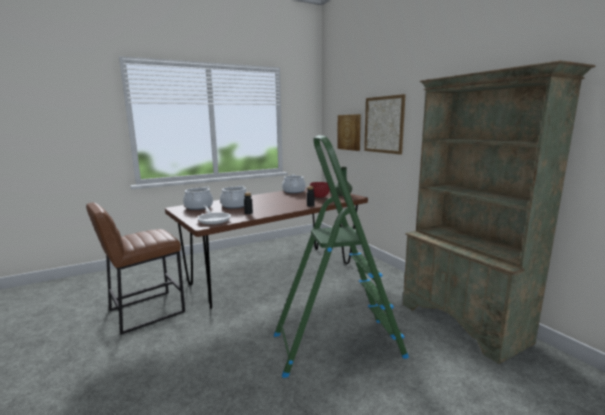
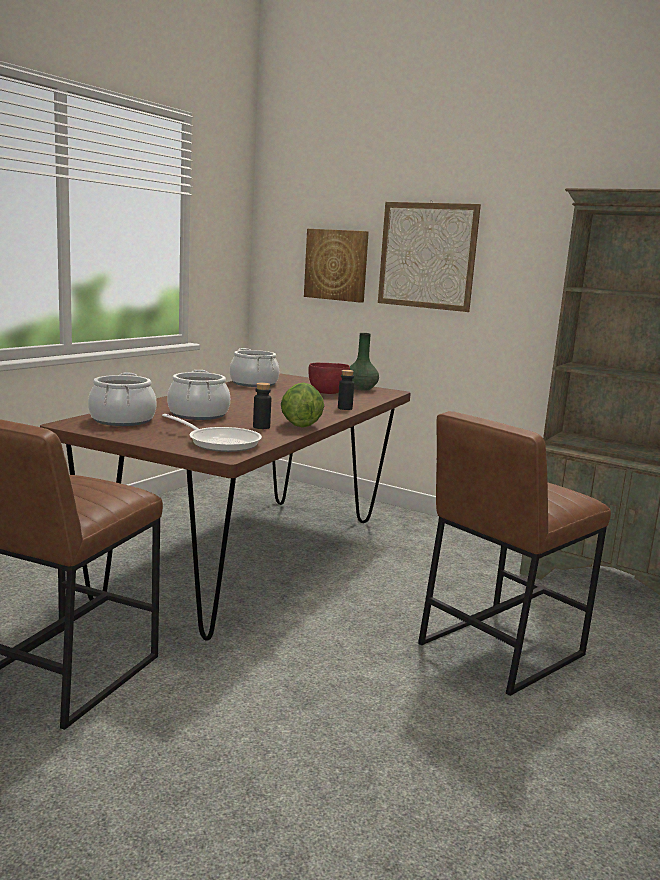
camera: 30 degrees left, 0 degrees up
green step ladder [274,135,409,378] -> brown chair [418,411,611,696]
none -> lettuce [281,382,324,428]

